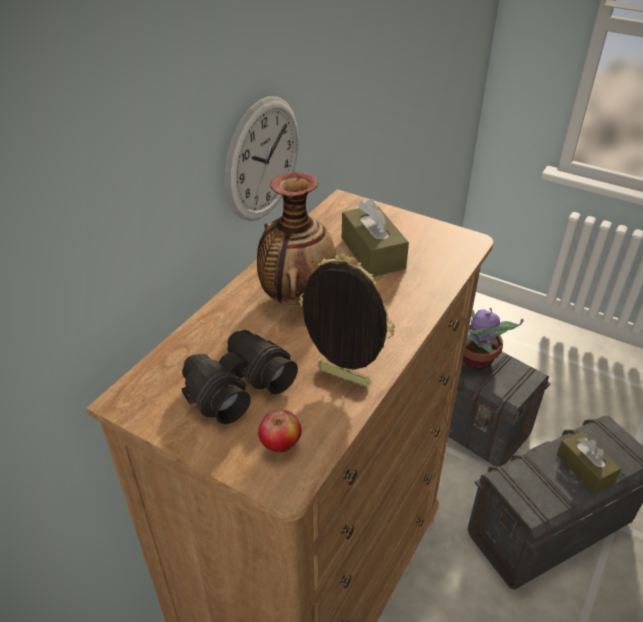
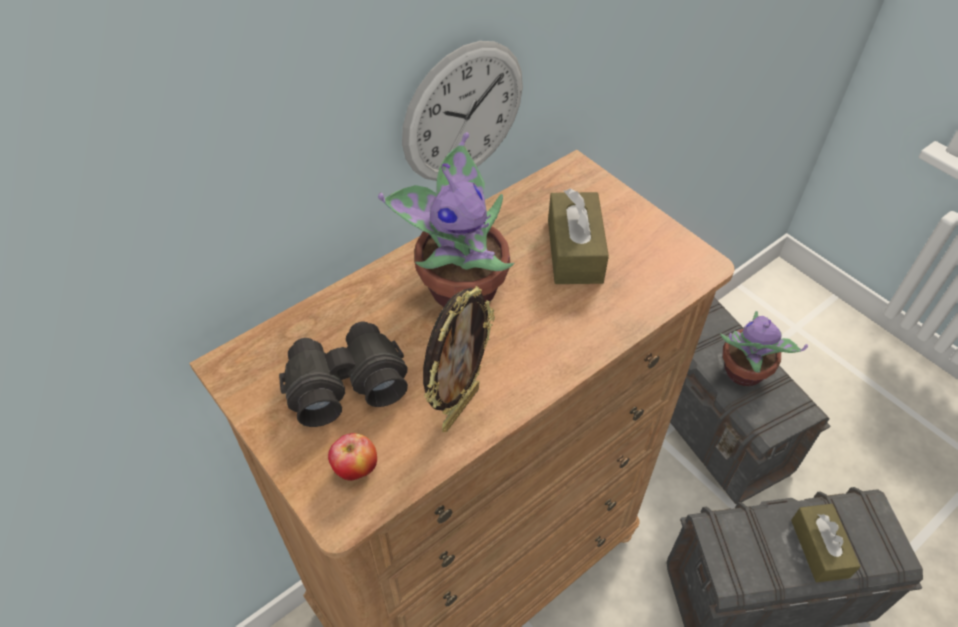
camera: 20 degrees right, 10 degrees up
vase [257,172,336,305] -> potted plant [378,132,514,307]
picture frame [299,254,395,387] -> picture frame turned 75 degrees clockwise [423,286,495,432]

